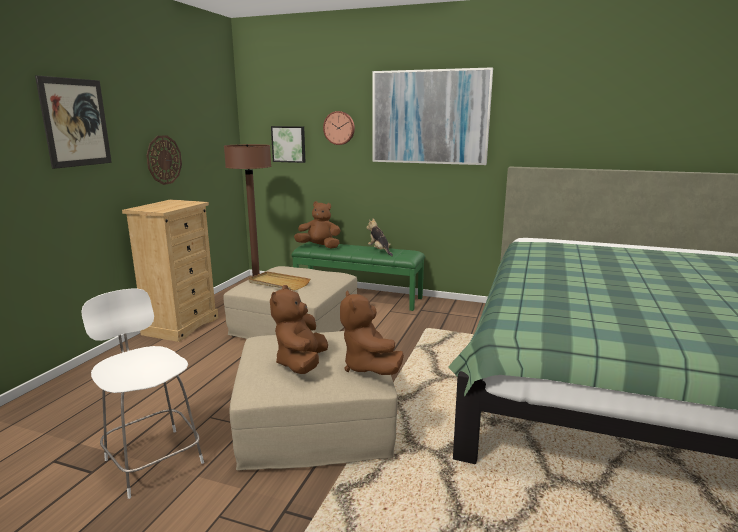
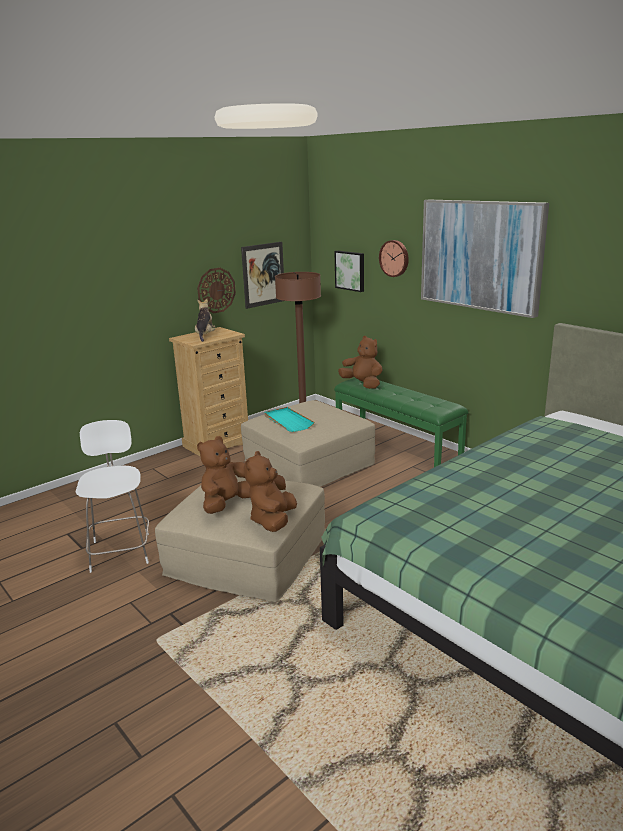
camera: 30 degrees right, 5 degrees up
picture [35,75,112,169] -> picture moved to [241,242,284,309]
beige tray [248,271,310,291] -> turquoise tray [264,407,314,432]
plush toy [366,218,393,256] -> plush toy moved to [195,299,215,342]

